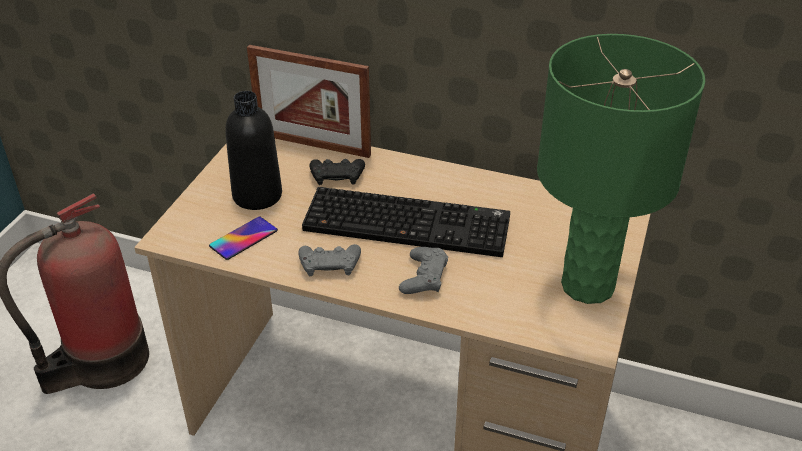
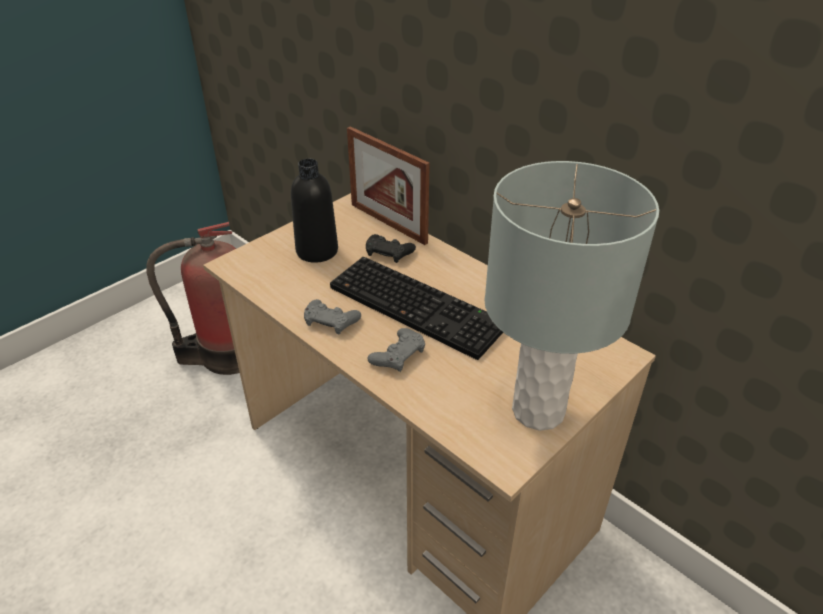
camera: 25 degrees right, 0 degrees up
phone [209,217,278,260] -> none
green table lamp [537,34,705,304] -> grey table lamp [484,161,659,431]

